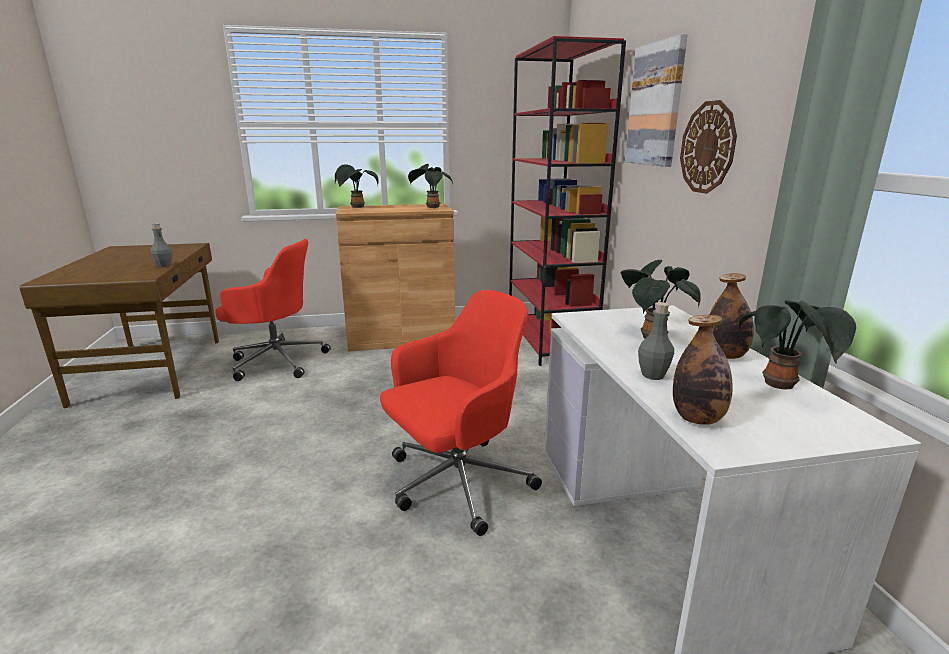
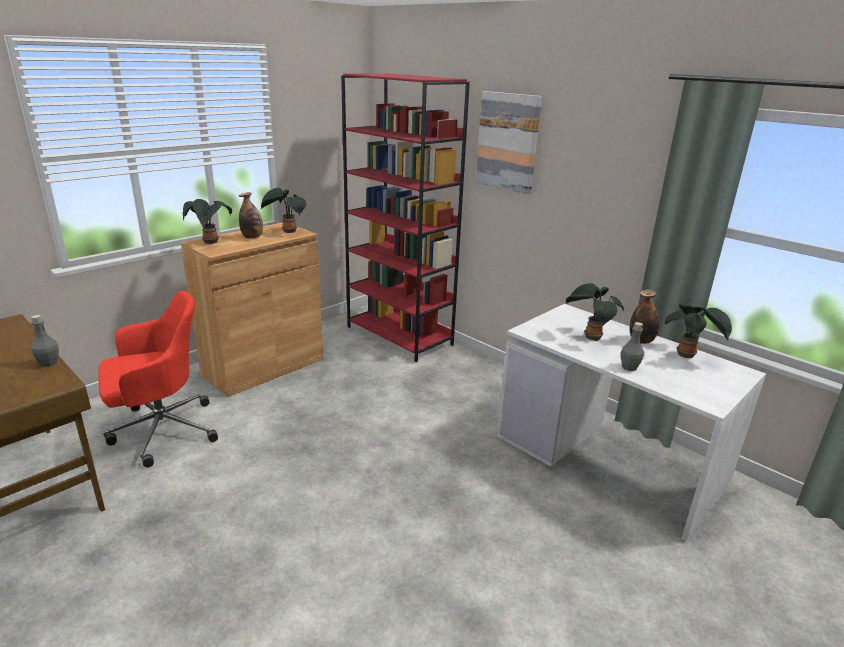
camera: 35 degrees left, 5 degrees up
red office chair [380,290,542,536] -> none
bottle [673,315,733,425] -> bottle moved to [239,192,263,239]
wall clock [680,100,737,194] -> none

